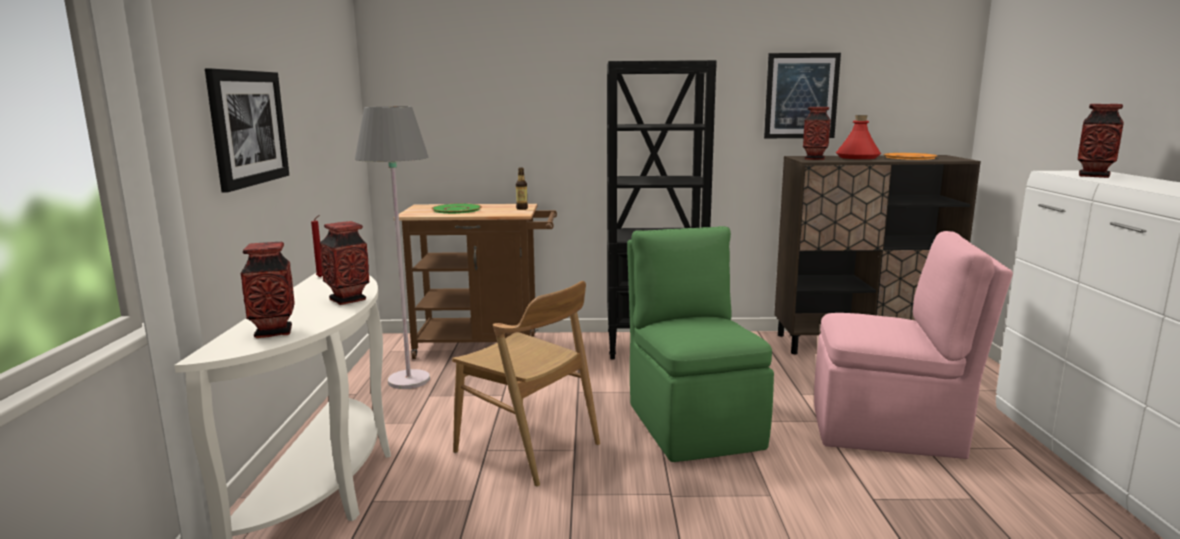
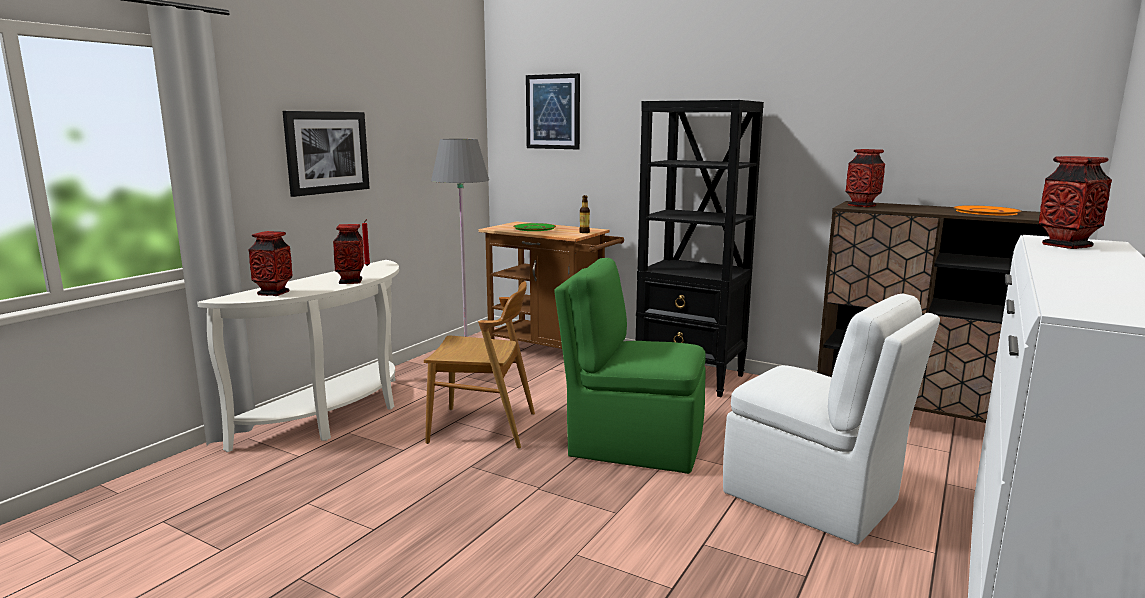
camera: 30 degrees right, 0 degrees up
brown chair [452,281,600,487] -> brown chair turned 60 degrees counterclockwise [424,281,535,448]
green chair [627,226,774,462] -> green chair turned 90 degrees counterclockwise [554,258,706,474]
picture [764,53,841,138] -> picture moved to [526,73,580,149]
pink chair [814,231,1013,459] -> white chair [723,293,940,545]
red bottle [836,115,881,159] -> none

